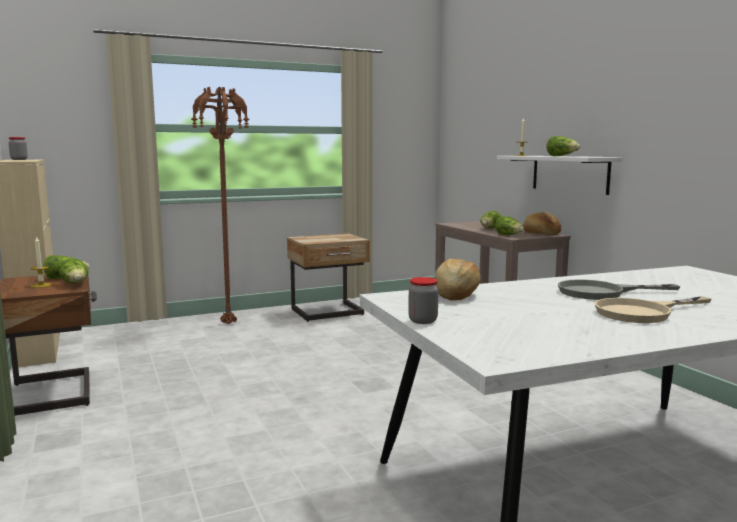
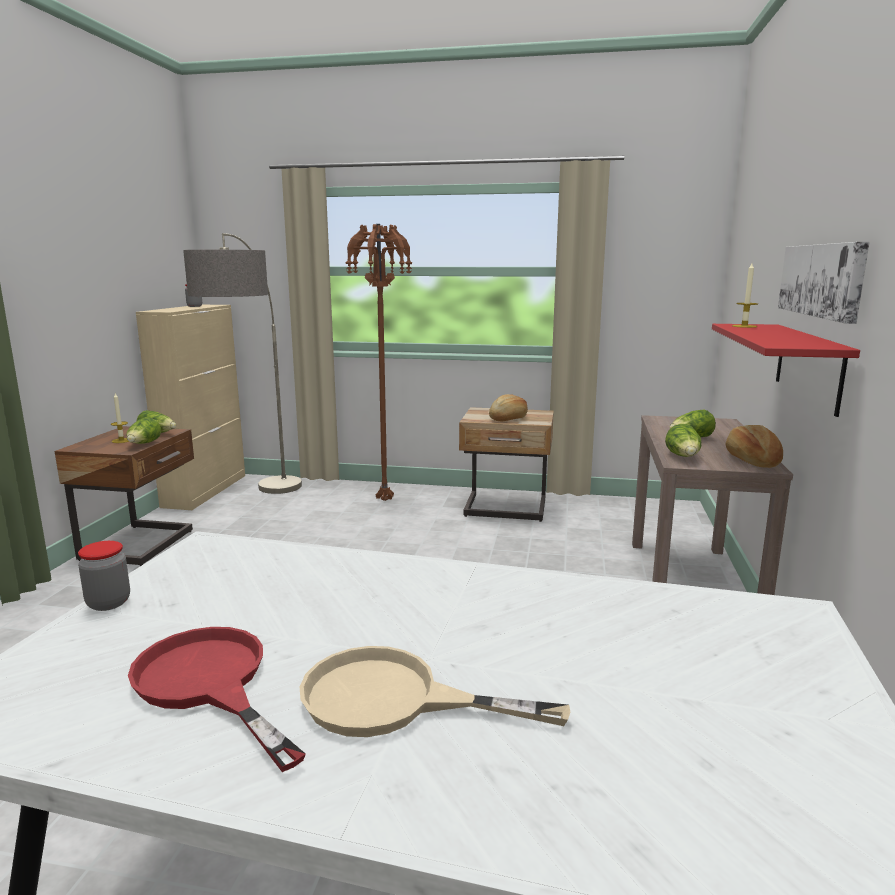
camera: 35 degrees right, 5 degrees up
bread [434,258,481,301] -> bread moved to [489,394,528,422]
white shelf [497,156,623,195] -> red shelf [712,324,860,417]
lettuce [546,136,581,156] -> none
grey frying pan [558,280,680,300] -> none
none -> red frying pan [128,627,306,772]
none -> floor lamp [183,233,302,494]
none -> picture [778,242,870,324]

